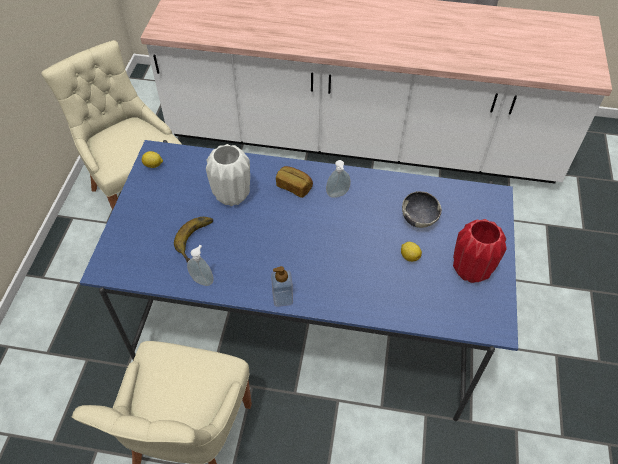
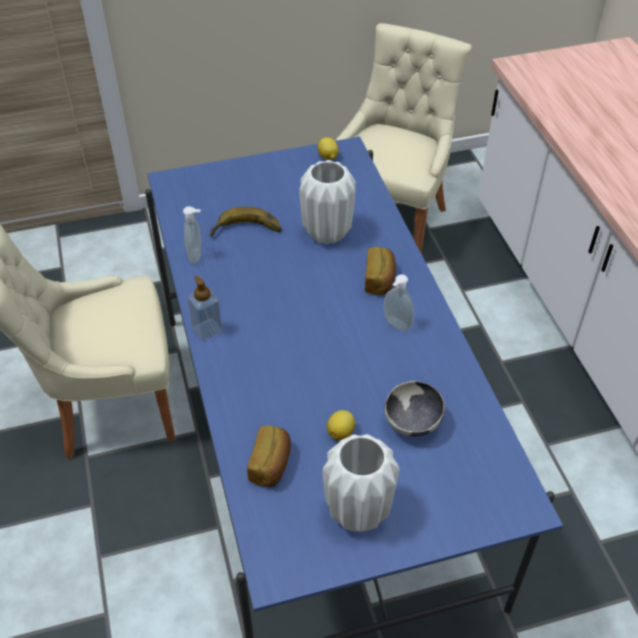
camera: 65 degrees right, 5 degrees down
red vase [453,219,507,283] -> white vase [323,434,399,532]
none -> bread [247,425,291,487]

